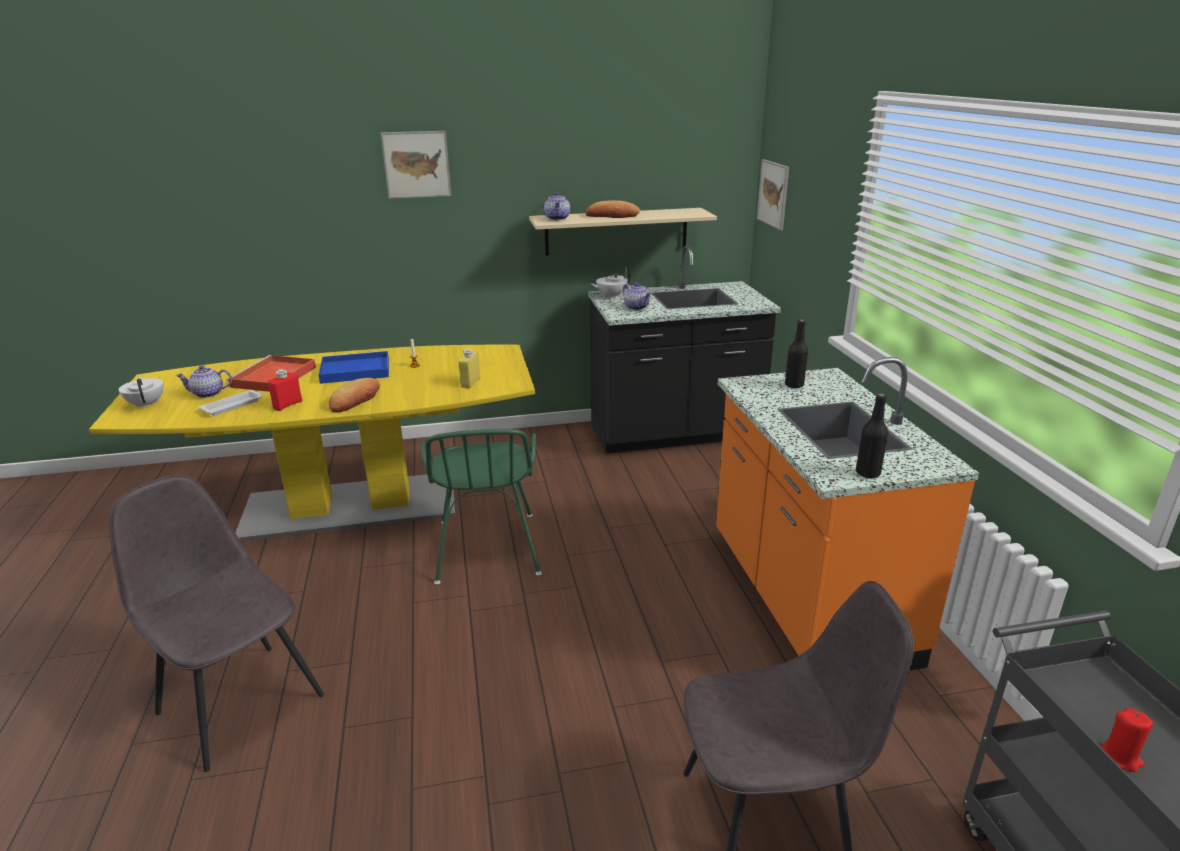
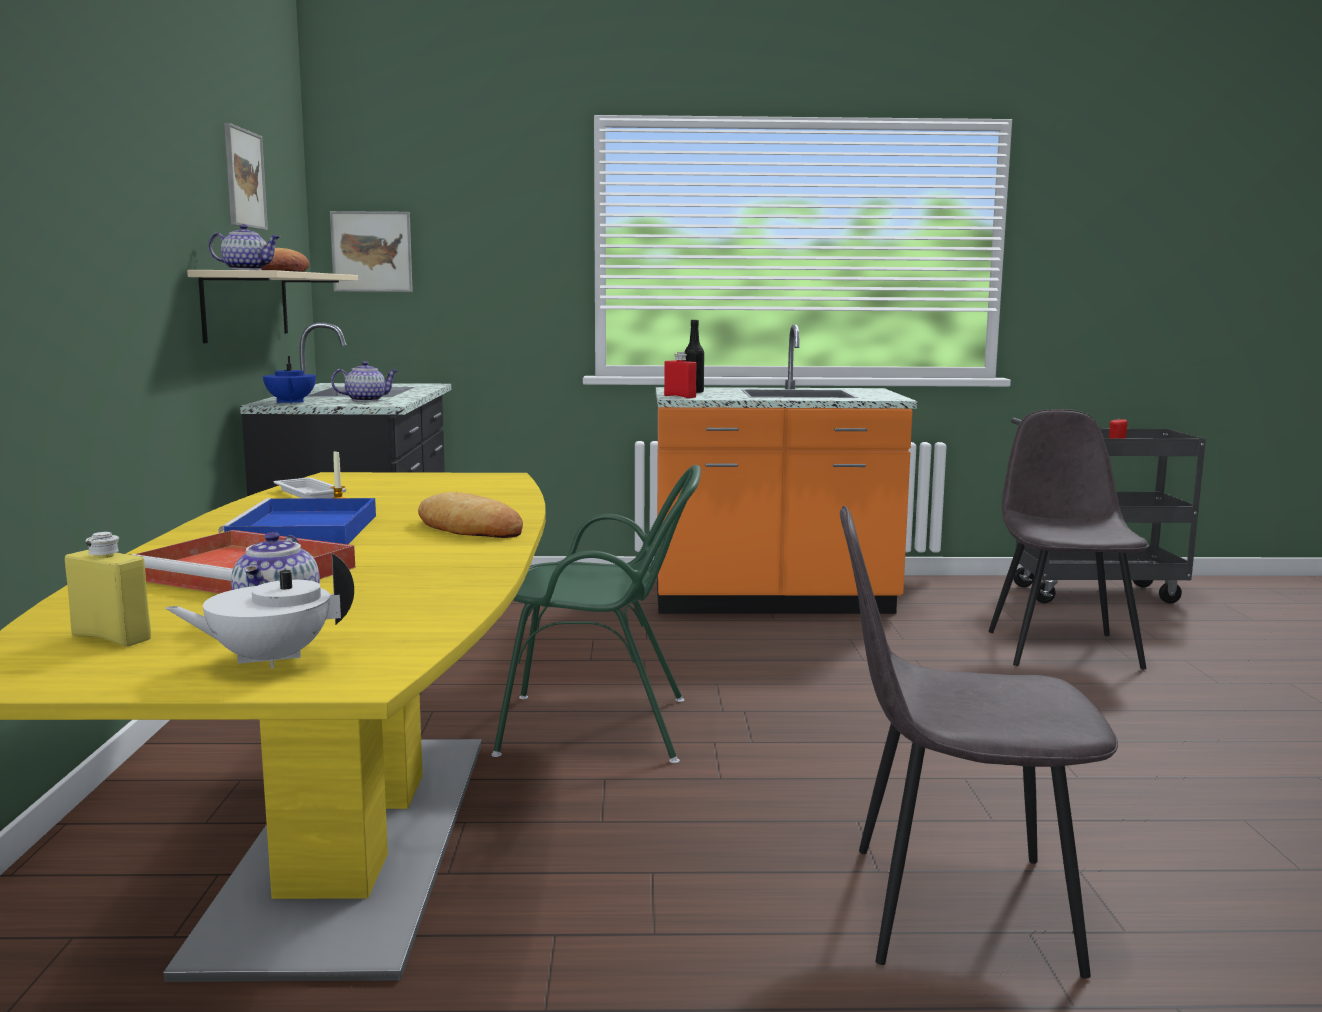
camera: 80 degrees left, 15 degrees down
grey chair [109,475,324,772] -> grey chair turned 45 degrees clockwise [840,506,1118,979]
white tray [198,390,263,416] -> white tray moved to [273,478,346,498]
red bottle [268,369,302,411] -> red bottle moved to [664,352,696,398]
picture [381,131,451,199] -> picture moved to [224,123,268,230]
yellow bottle [459,349,481,388] -> yellow bottle moved to [65,532,151,647]
white teapot [591,268,631,298] -> blue teapot [263,356,316,404]
black bottle [856,393,888,479] -> none

